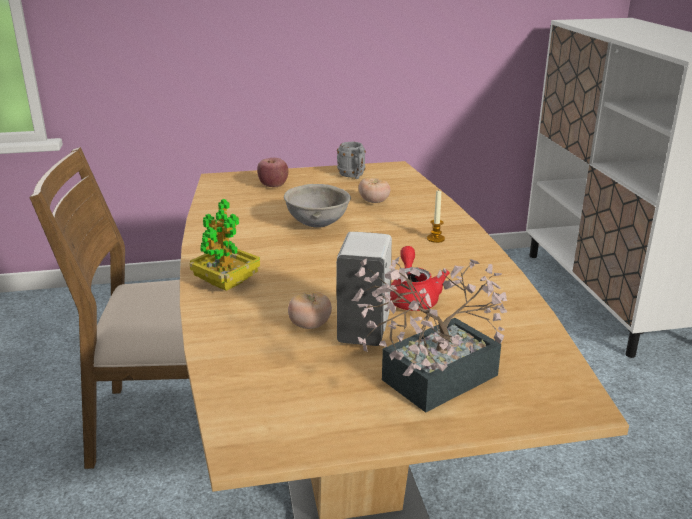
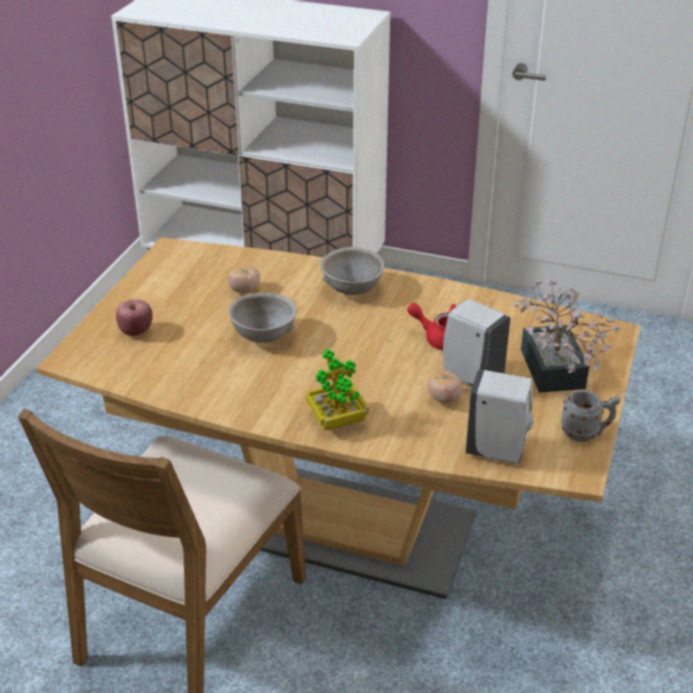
camera: 60 degrees left, 10 degrees up
grey mug [337,142,366,179] -> grey mug moved to [561,390,620,442]
candle [427,190,445,243] -> grey bowl [321,247,384,295]
none -> white soap dispenser [466,370,533,464]

